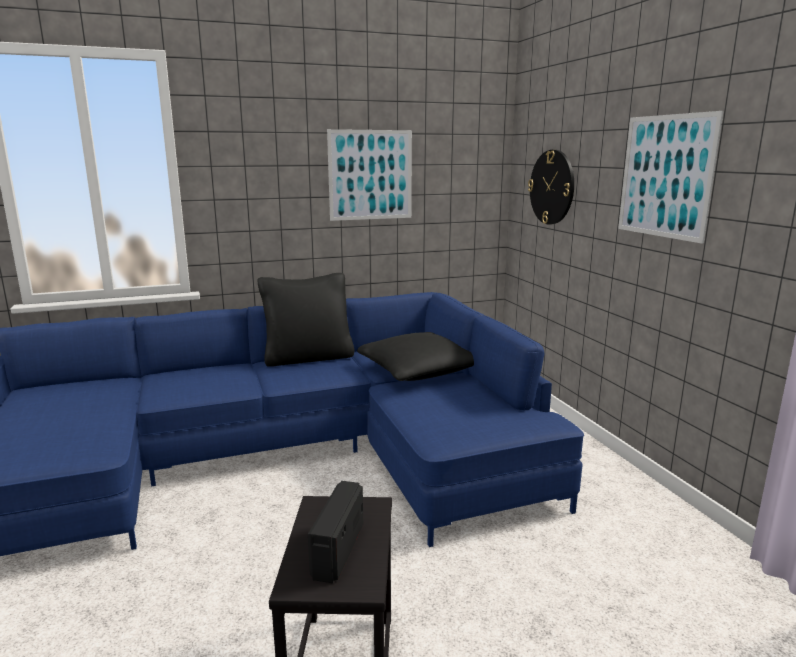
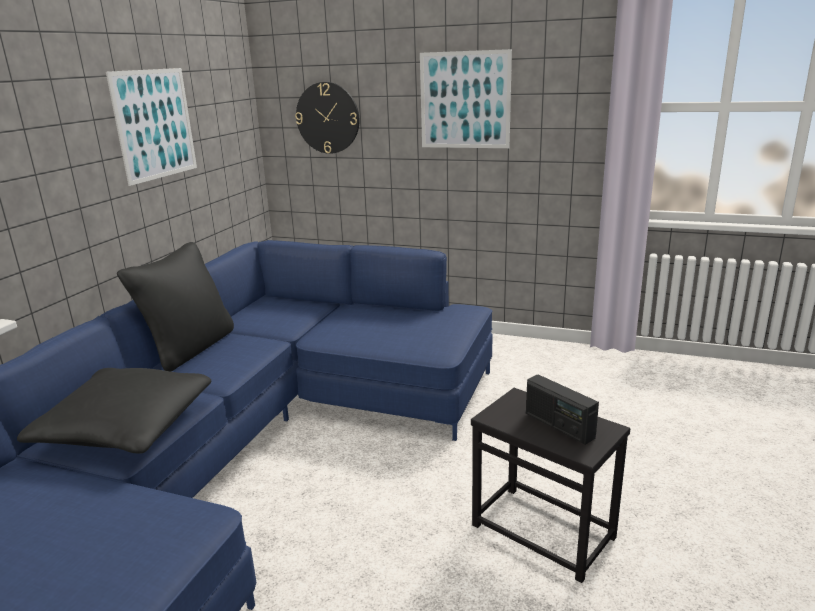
camera: 50 degrees left, 5 degrees up
black pillow [357,332,474,381] -> black pillow moved to [17,368,211,453]

